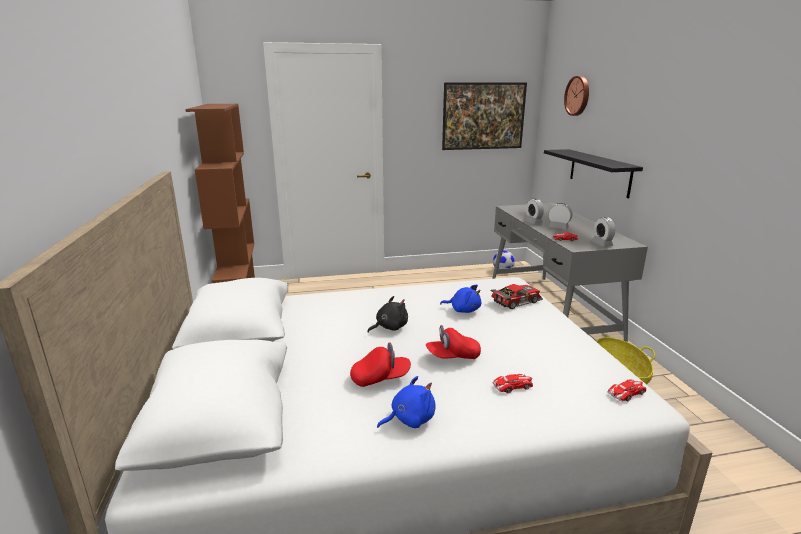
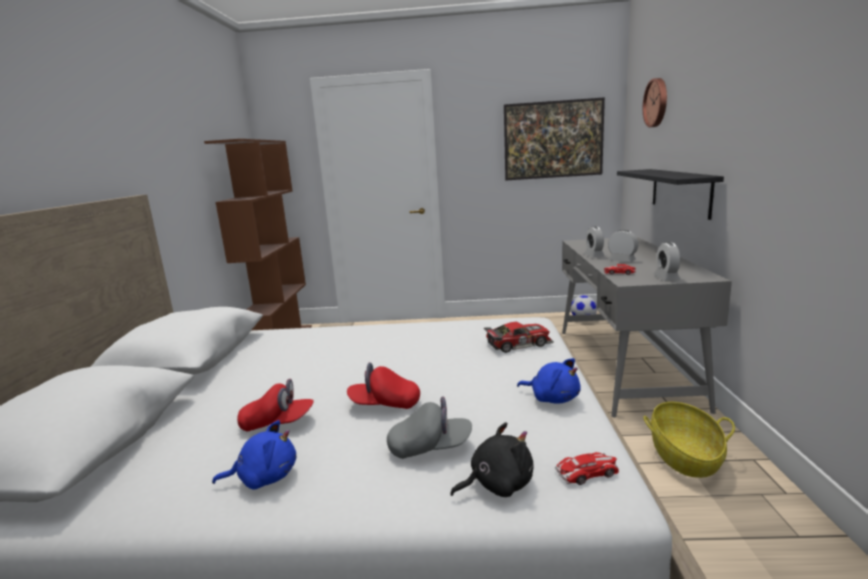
camera: 15 degrees right, 5 degrees down
black plush toy [367,296,408,333] -> black plush toy moved to [450,422,534,497]
blue plush toy [440,284,481,313] -> blue plush toy moved to [517,358,581,404]
toy car [492,374,533,393] -> grey cap [387,396,472,459]

